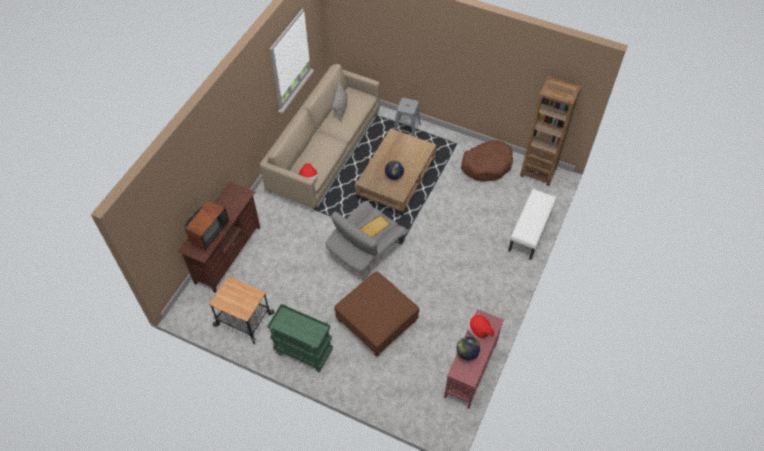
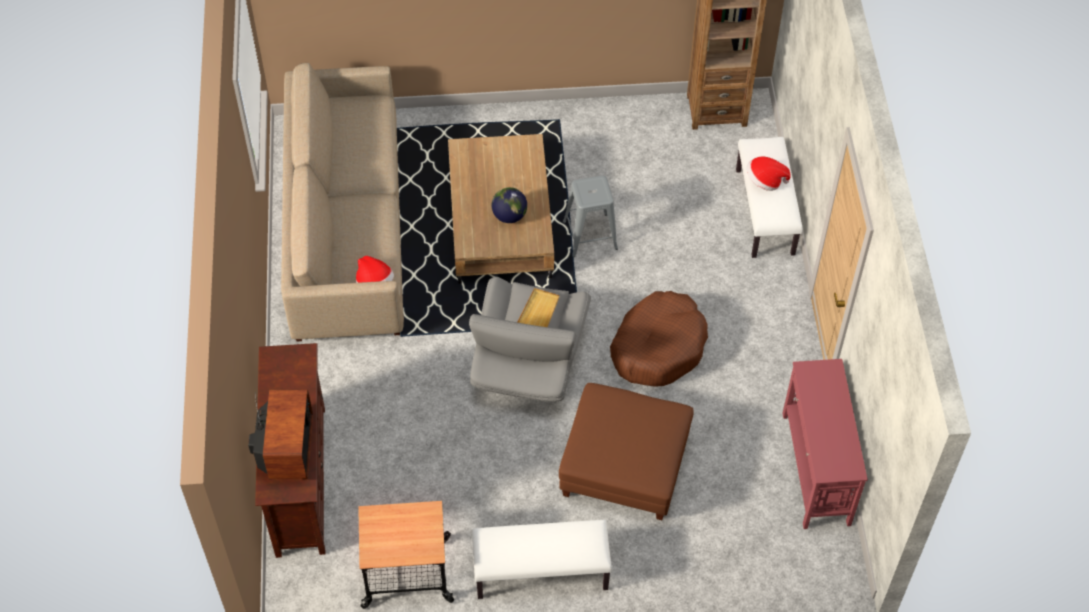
camera: 30 degrees left, 0 degrees up
green cart [267,304,333,372] -> white bench [472,520,612,599]
grey pillow [332,80,347,122] -> none
grey stool [394,98,421,137] -> grey stool moved to [563,175,618,257]
globe [457,337,480,361] -> none
brown dog bed [461,140,513,182] -> brown dog bed moved to [610,291,708,387]
hat [467,315,494,339] -> hat moved to [747,156,790,191]

